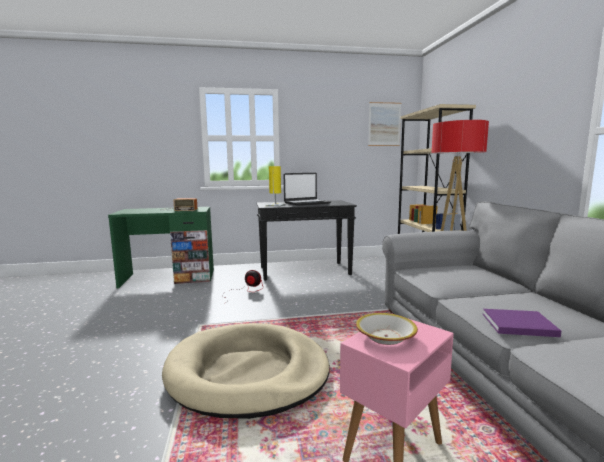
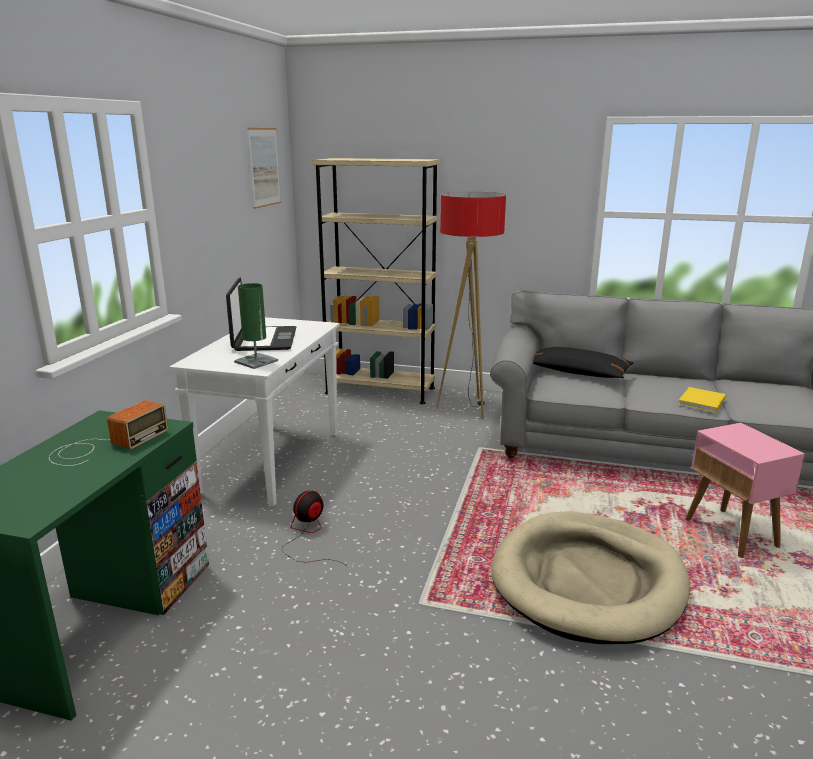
camera: 65 degrees left, 10 degrees up
black console table [257,200,357,281] -> white console table [169,317,340,507]
yellow table lamp [266,166,285,207] -> green table lamp [234,283,278,369]
bowl [356,313,418,345] -> none
purple book [483,309,561,337] -> yellow book [678,387,726,413]
none -> black pillow [533,347,634,378]

